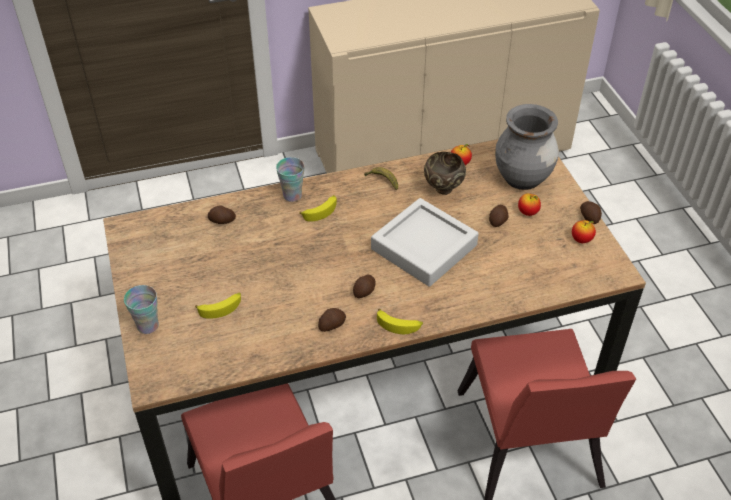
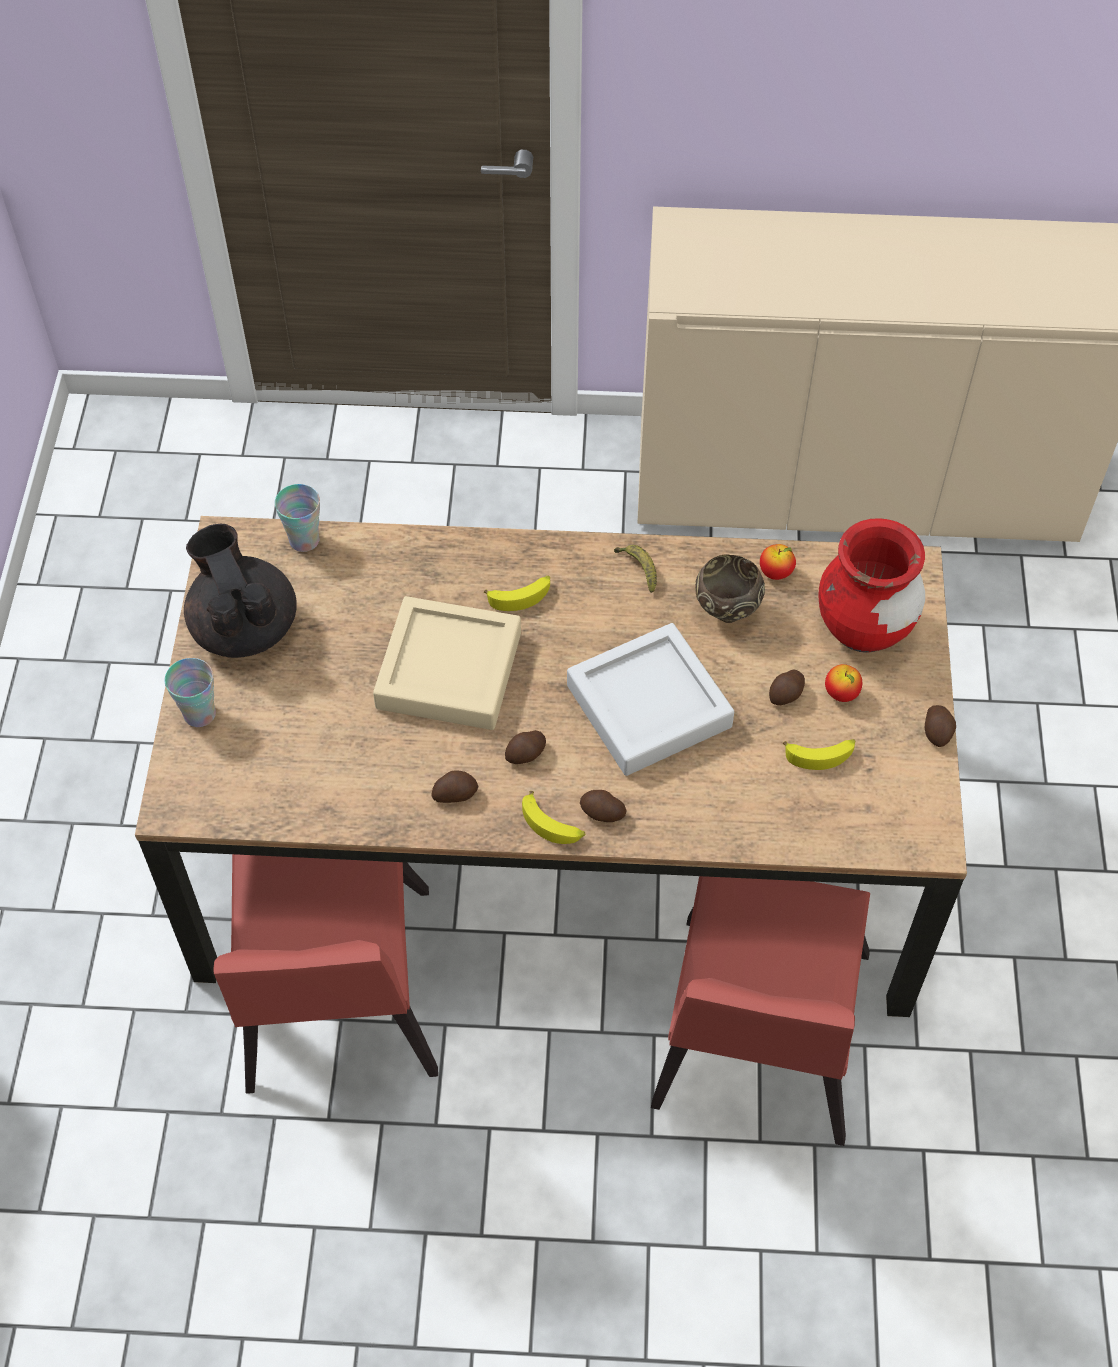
camera: 20 degrees right, 10 degrees up
banana [195,292,241,319] -> banana moved to [783,739,855,770]
potato [208,205,236,224] -> potato moved to [580,790,626,822]
cup [276,157,305,202] -> cup moved to [275,484,320,552]
grey vase [495,104,559,190] -> red vase [818,518,925,653]
apple [572,220,596,243] -> none
none -> black teapot [184,524,297,658]
none -> beige tray [373,596,521,730]

